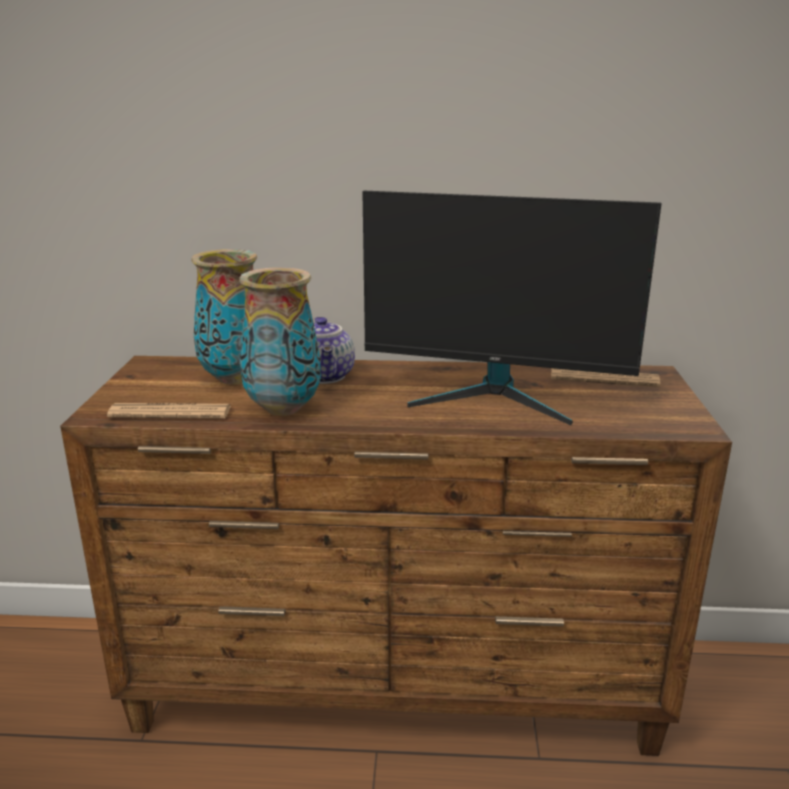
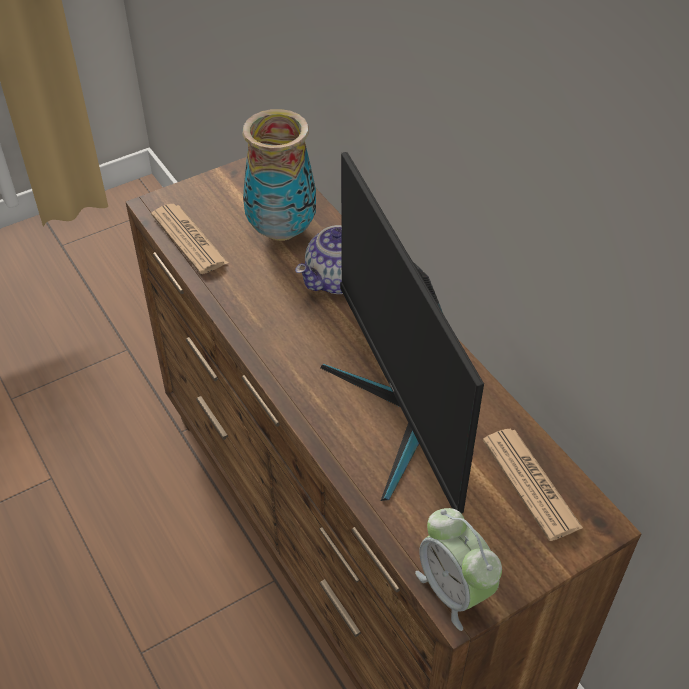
camera: 55 degrees right, 25 degrees up
vase [239,267,321,416] -> none
none -> alarm clock [415,508,502,631]

